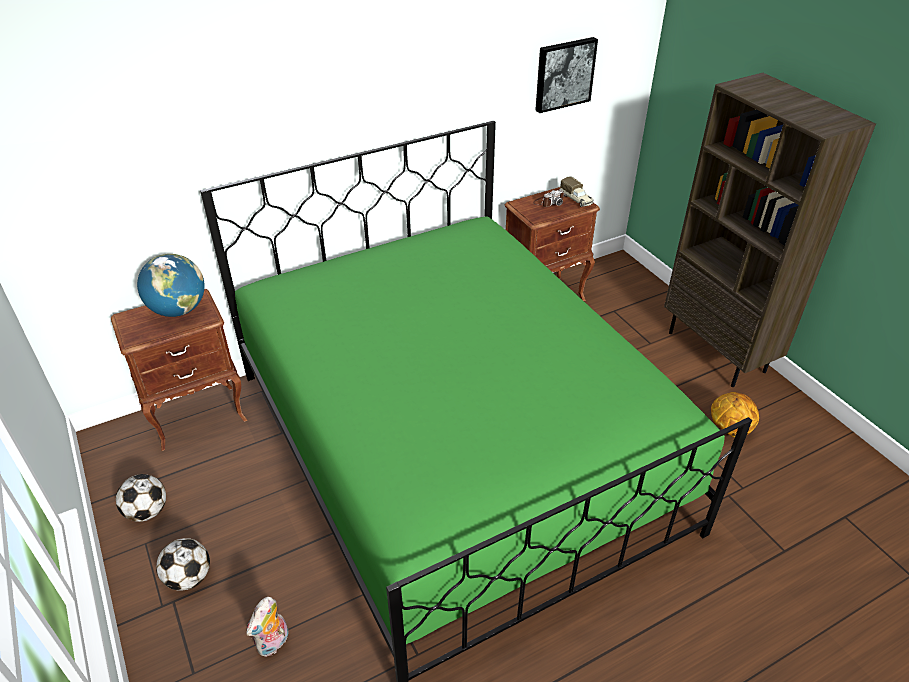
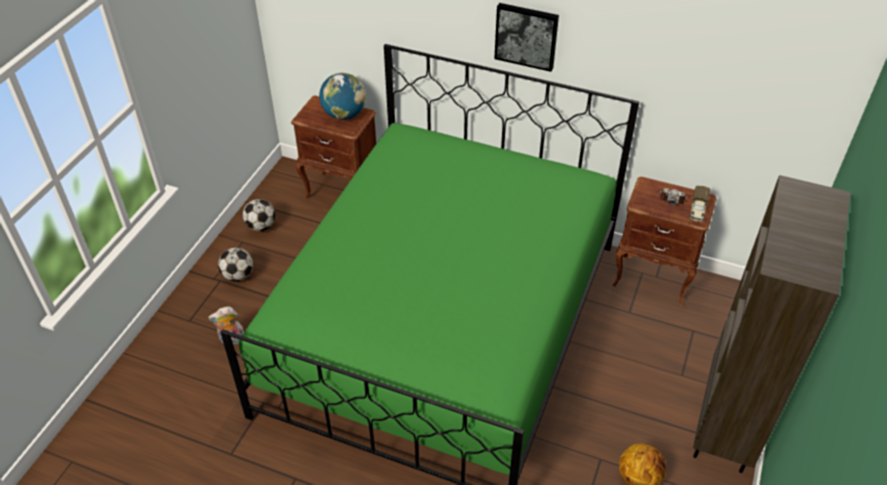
camera: 50 degrees right, 5 degrees up
picture [535,37,598,113] -> picture moved to [494,3,559,72]

